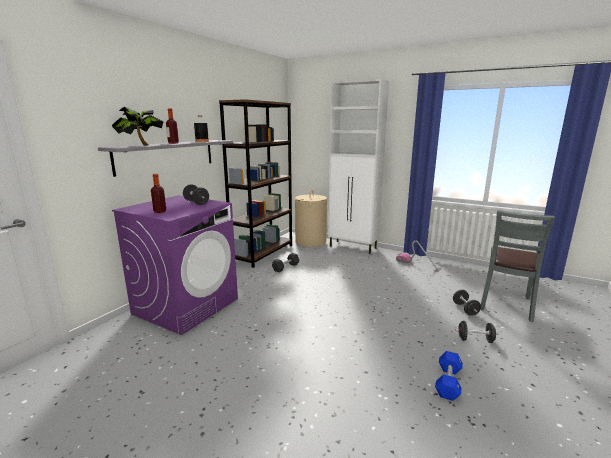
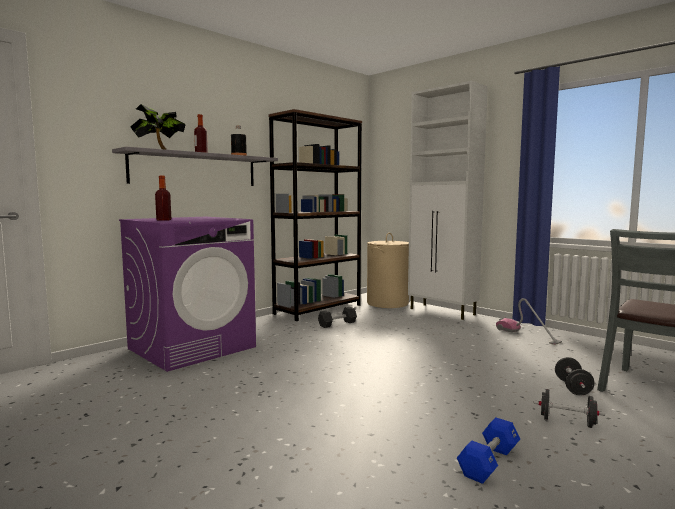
camera: 15 degrees right, 10 degrees down
black dumbbell [183,185,209,205] -> none

